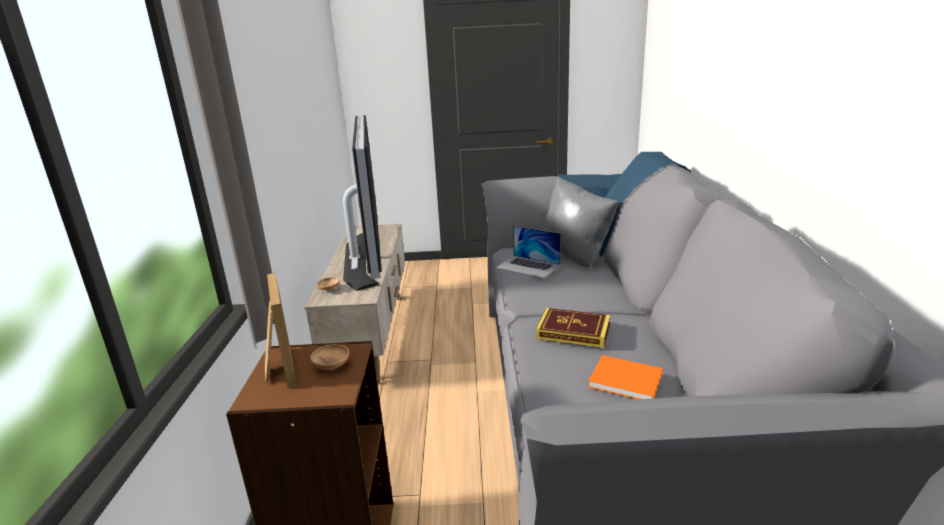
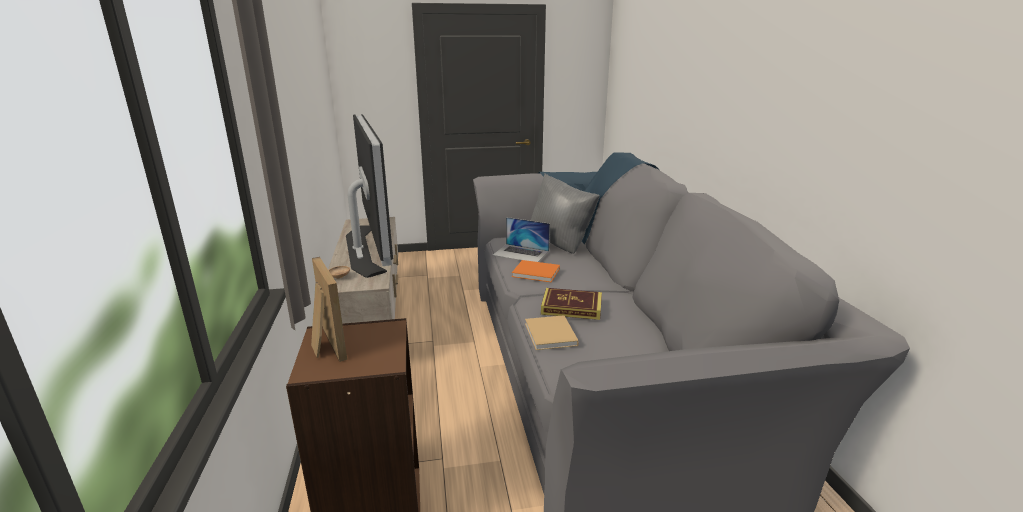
camera: 10 degrees left, 0 degrees up
brown bowl [310,344,349,370] -> none
orange book [588,355,663,399] -> orange book moved to [512,260,560,282]
none -> beige book [525,315,579,350]

